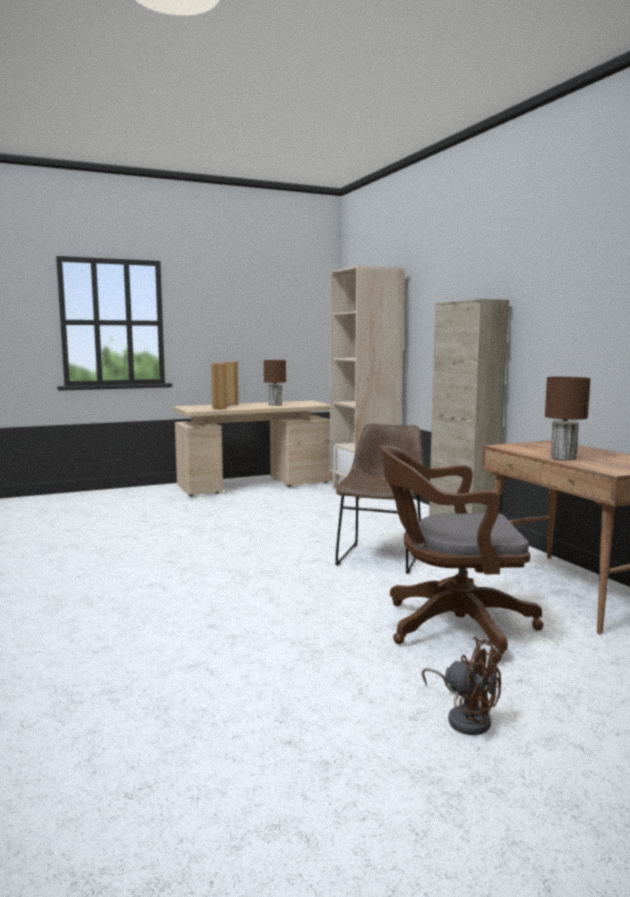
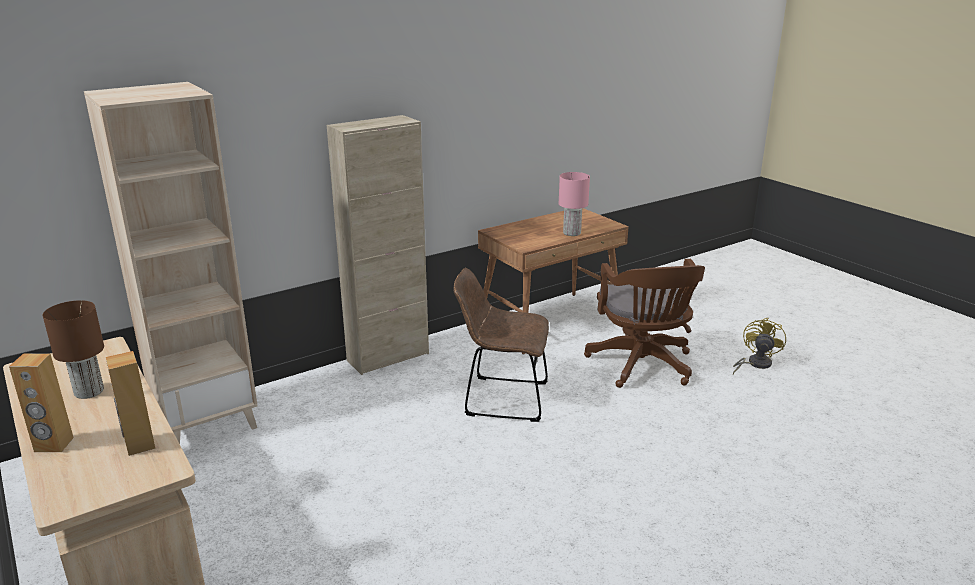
camera: 100 degrees left, 15 degrees up
brown fan [422,637,501,735] -> yellow fan [733,318,786,374]
brown table lamp [545,377,591,461] -> pink table lamp [559,172,590,236]

